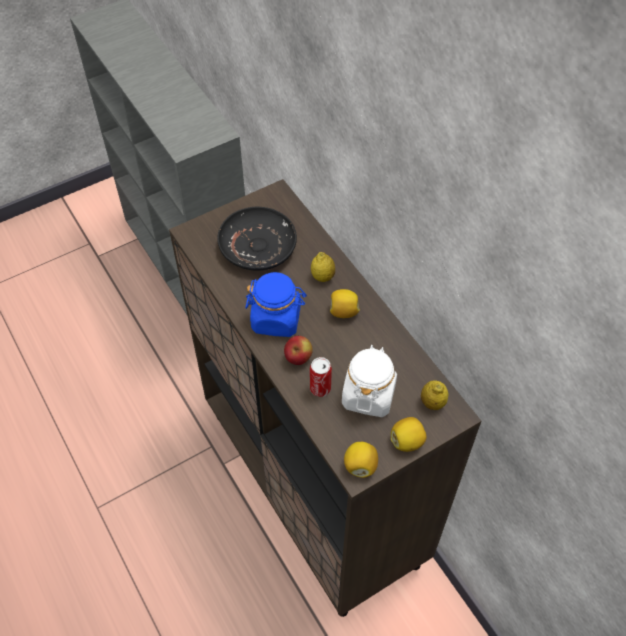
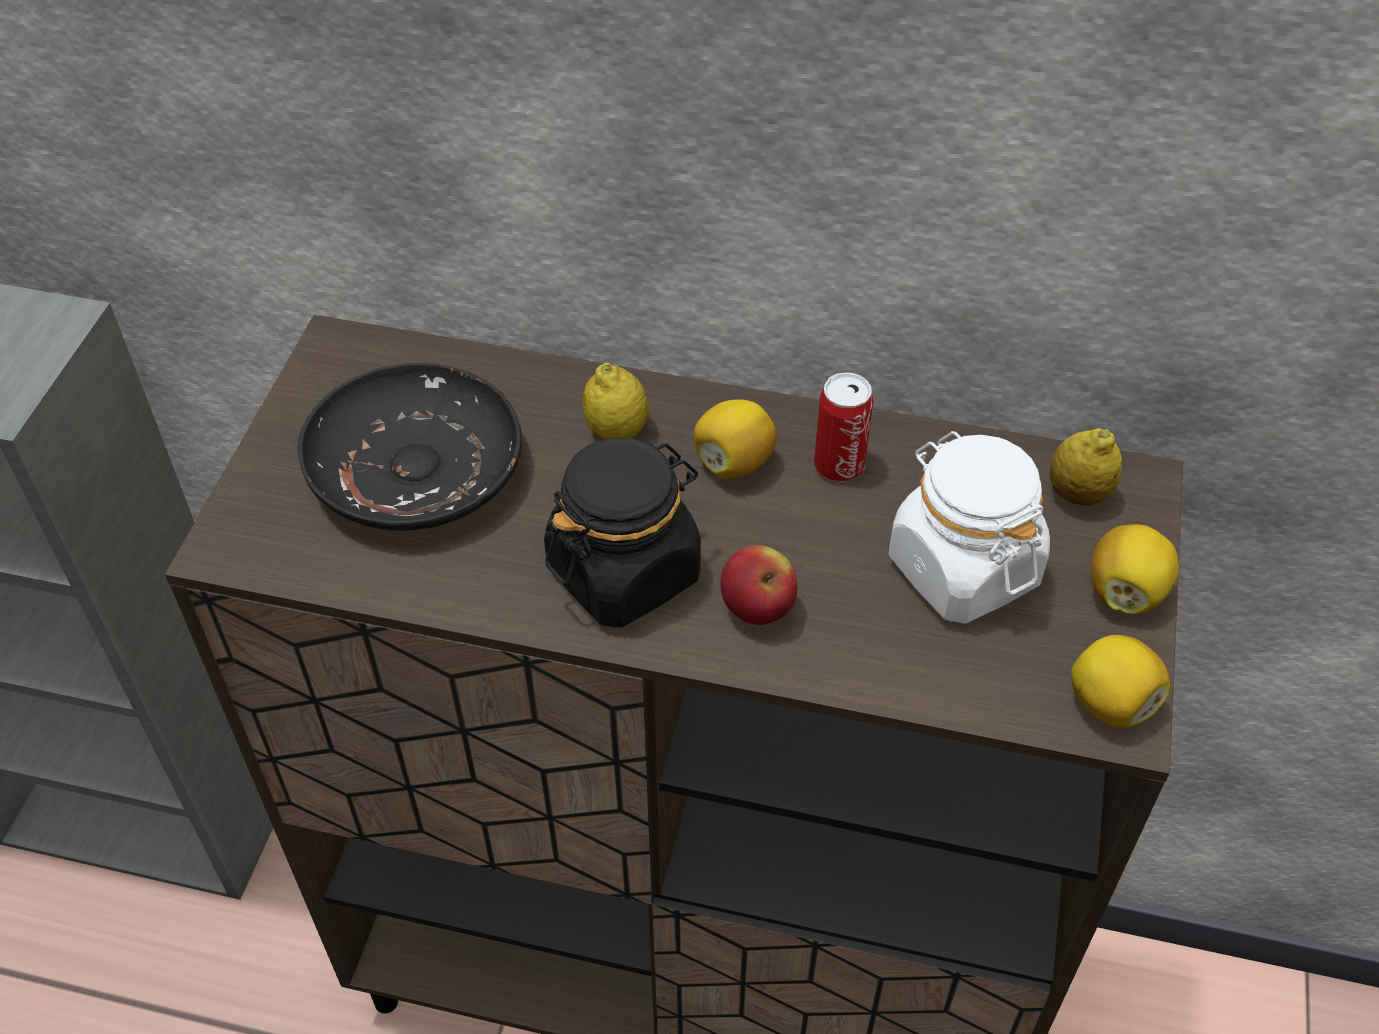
camera: 45 degrees left, 5 degrees down
blue jar [245,272,307,337] -> black jar [544,437,701,628]
can [310,357,332,397] -> can moved to [814,373,874,482]

